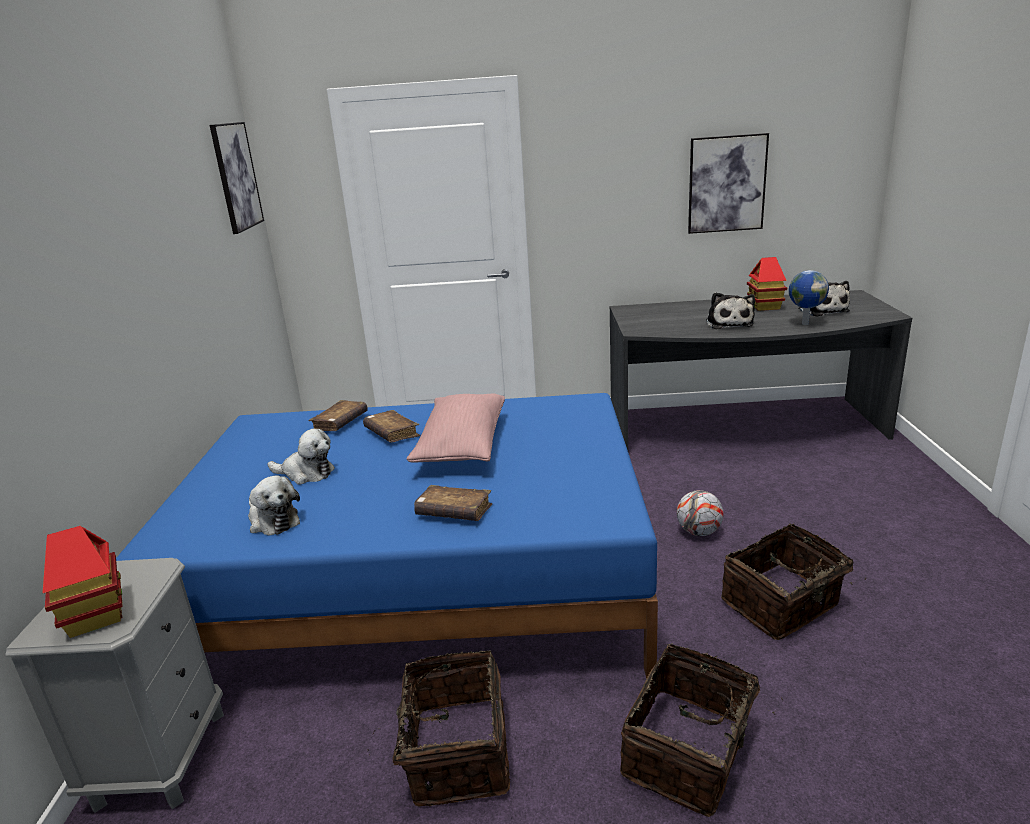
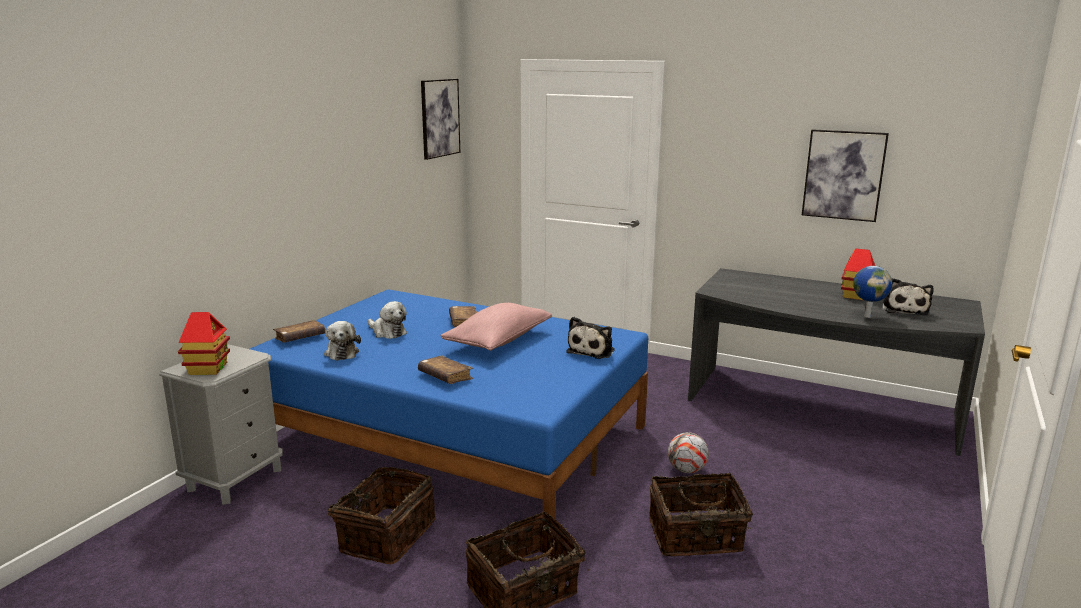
camera: 25 degrees right, 5 degrees down
brown book [309,400,368,431] -> brown book moved to [273,320,325,343]
plush toy [706,292,755,329] -> plush toy moved to [566,317,615,359]

